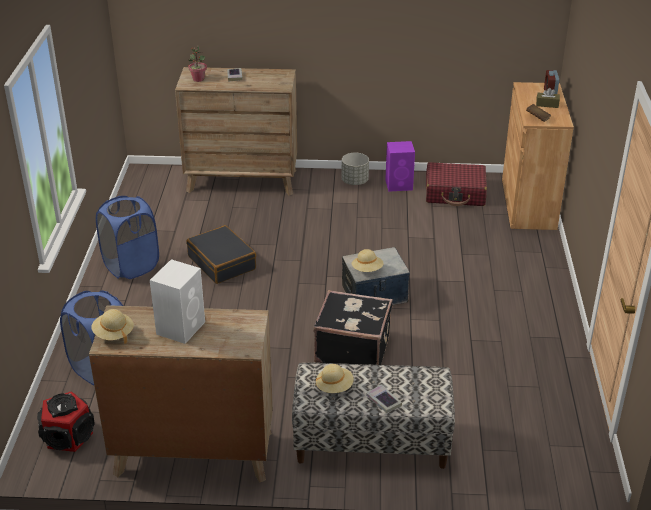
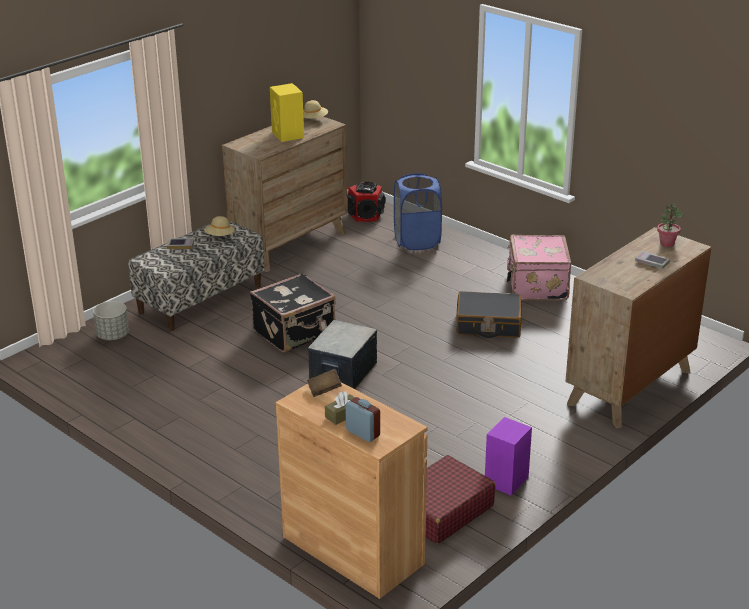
camera: 130 degrees right, 5 degrees down
blue laundry basket [96,196,159,279] -> pink suitcase [507,235,571,301]
white speaker [150,259,205,344] -> yellow speaker [270,83,304,142]
grey planter [341,153,369,185] -> grey planter moved to [93,301,129,340]
beige hat [352,249,384,272] -> none

